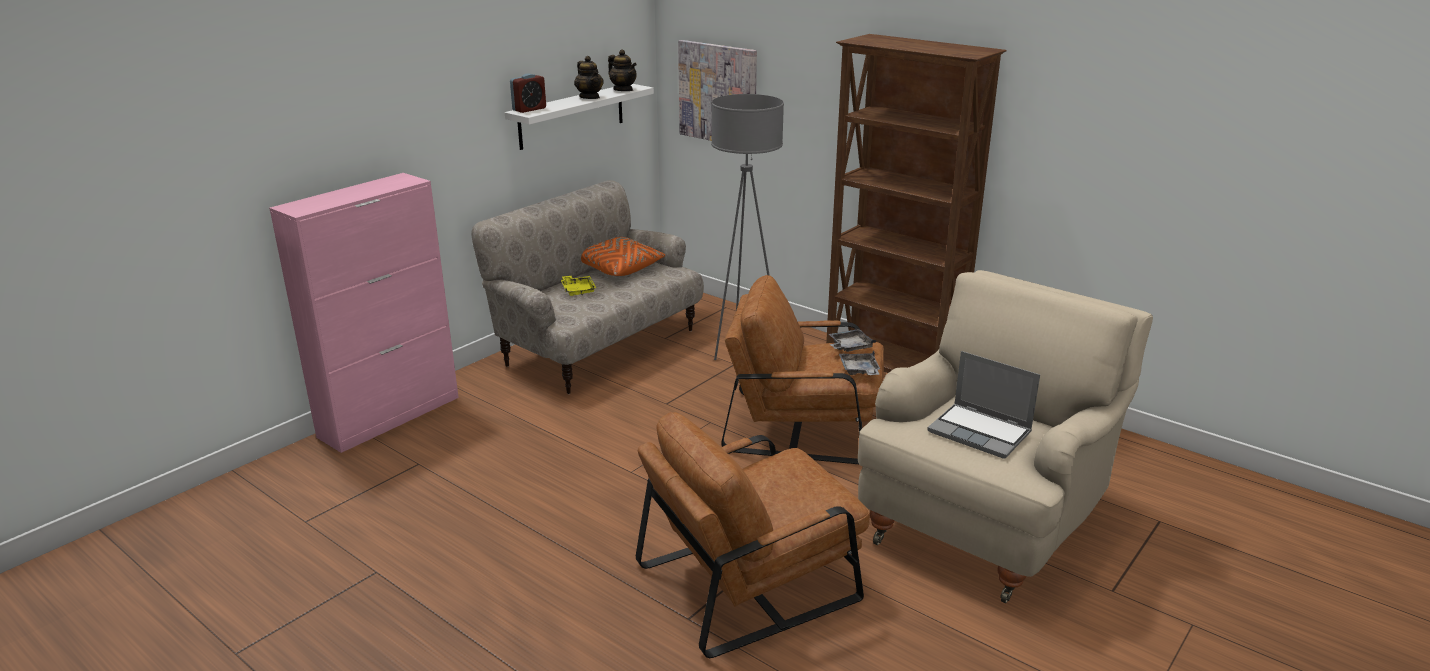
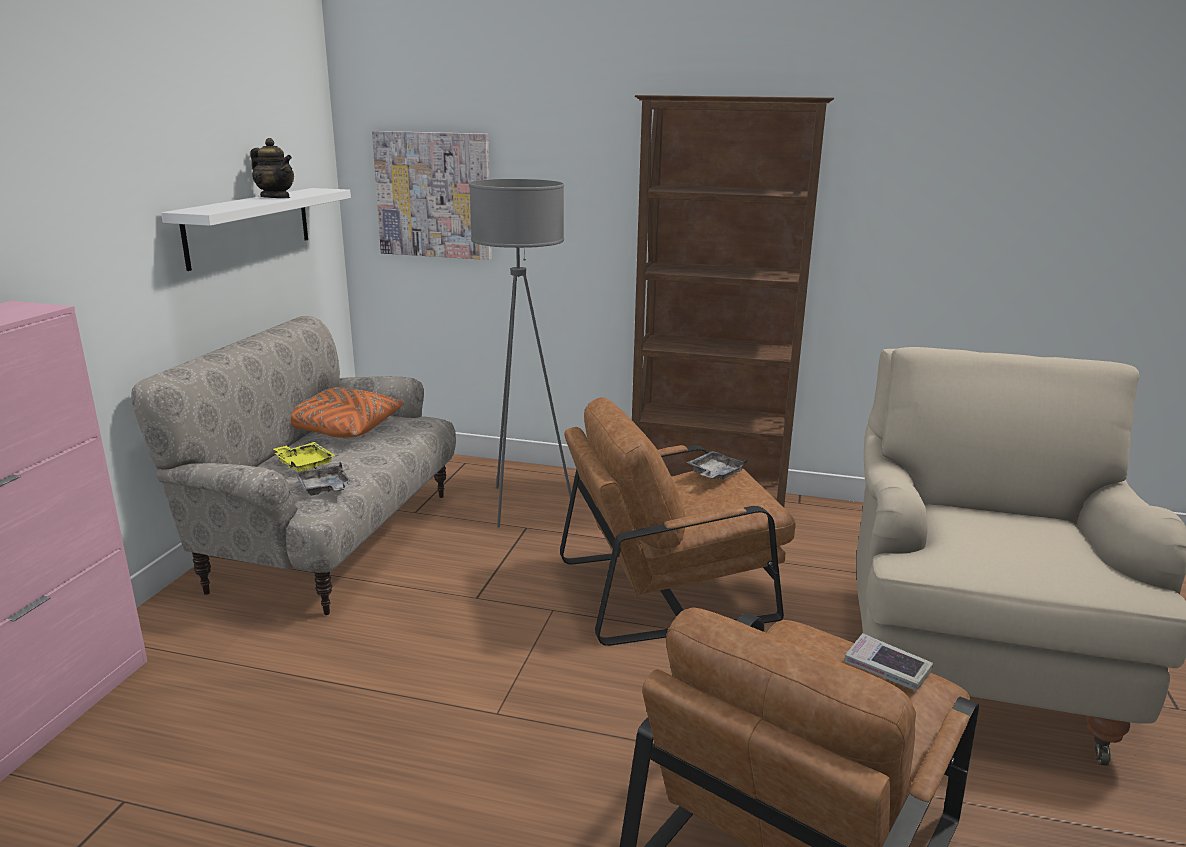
camera: 25 degrees left, 5 degrees down
alarm clock [510,74,546,113] -> none
teapot [608,49,637,91] -> none
grey tray [839,350,881,375] -> grey tray moved to [295,462,351,495]
laptop [927,351,1040,459] -> none
none -> book [844,633,933,691]

